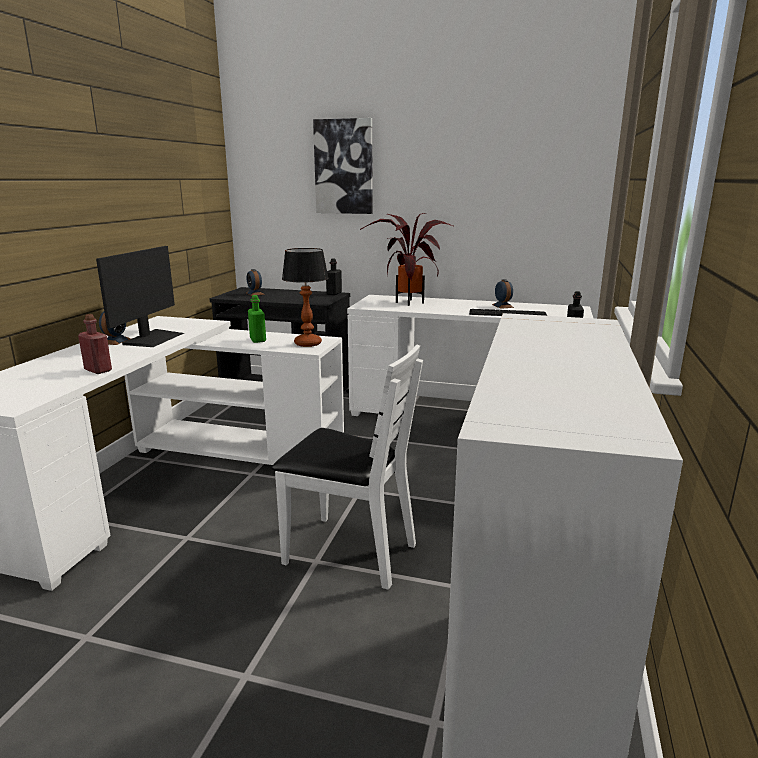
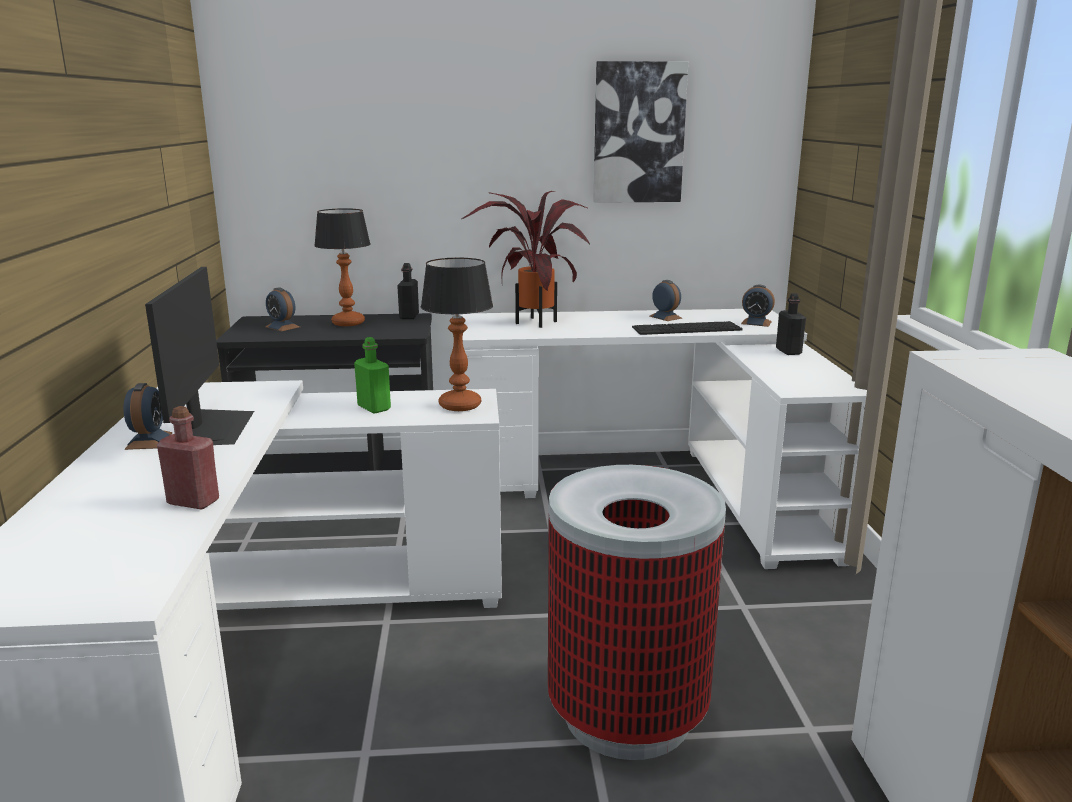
camera: 20 degrees left, 0 degrees up
white chair [272,344,423,590] -> trash can [548,465,726,760]
picture [313,118,373,214] -> picture moved to [593,61,688,203]
none -> table lamp [314,208,371,326]
none -> alarm clock [741,285,775,327]

